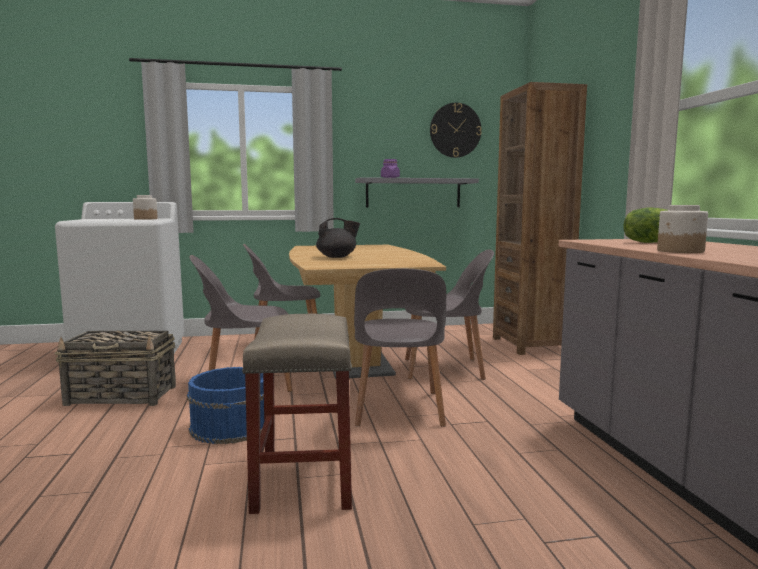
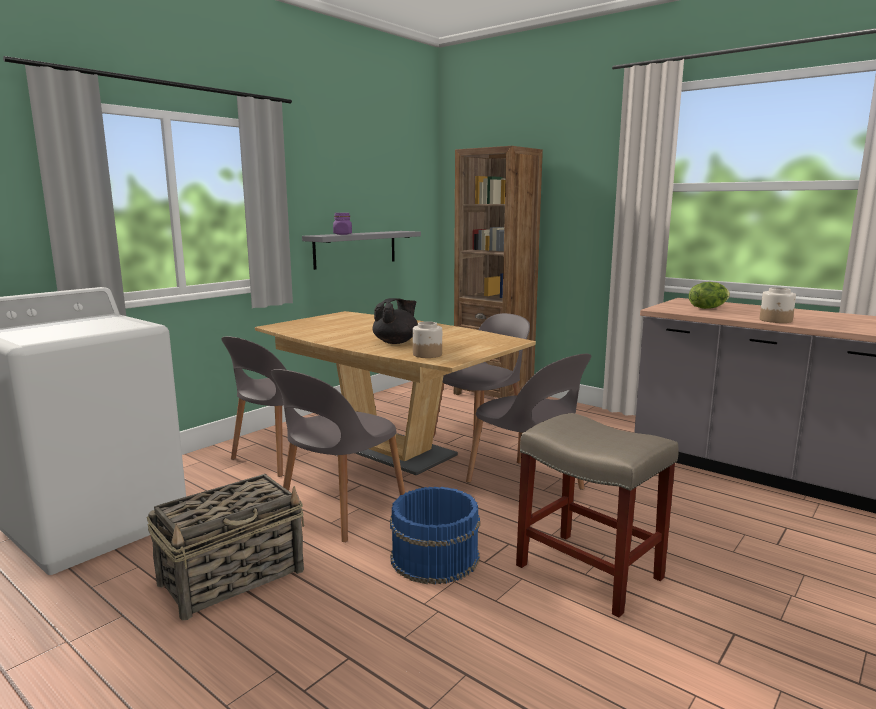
camera: 40 degrees left, 5 degrees up
jar [133,195,158,220] -> jar moved to [413,321,442,358]
wall clock [430,103,482,158] -> none

